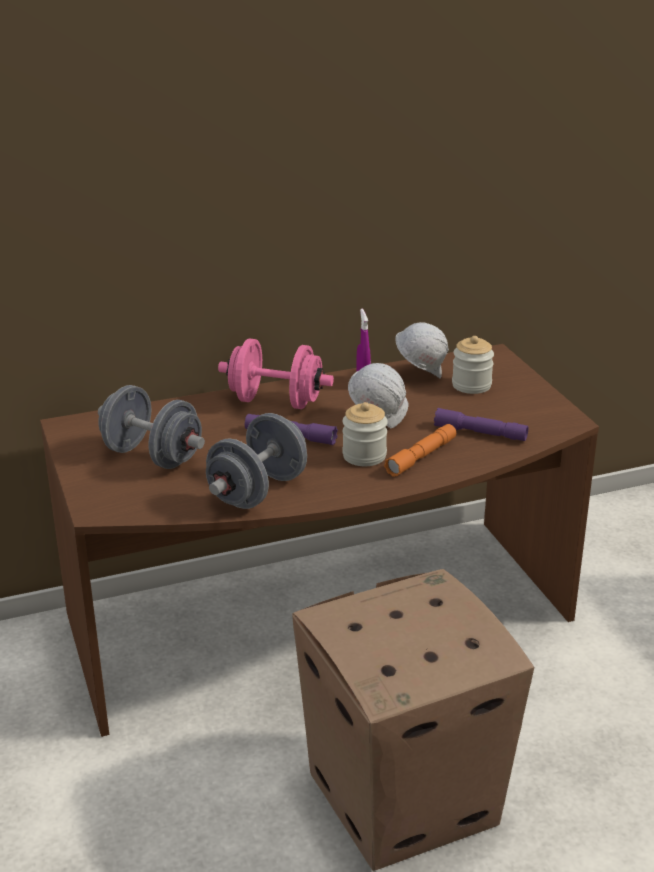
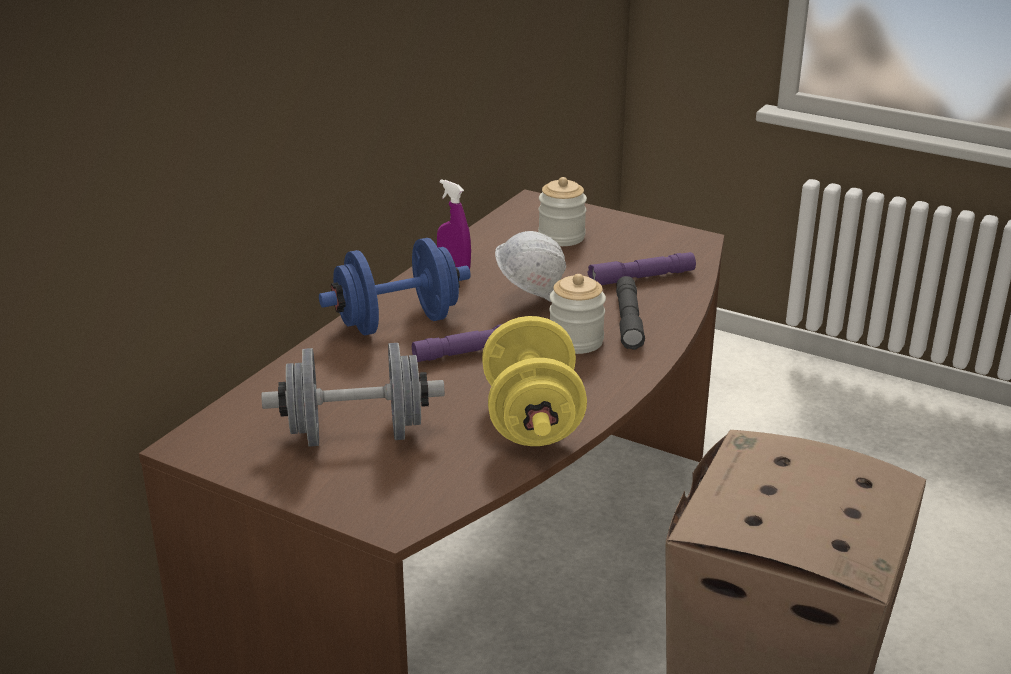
camera: 40 degrees left, 0 degrees up
grey dumbbell [206,413,307,509] -> yellow dumbbell [482,316,587,446]
pink dumbbell [218,339,334,409] -> blue dumbbell [319,238,471,335]
orange flashlight [384,424,456,477] -> grey flashlight [616,276,645,350]
white hard hat [395,322,449,379] -> none

